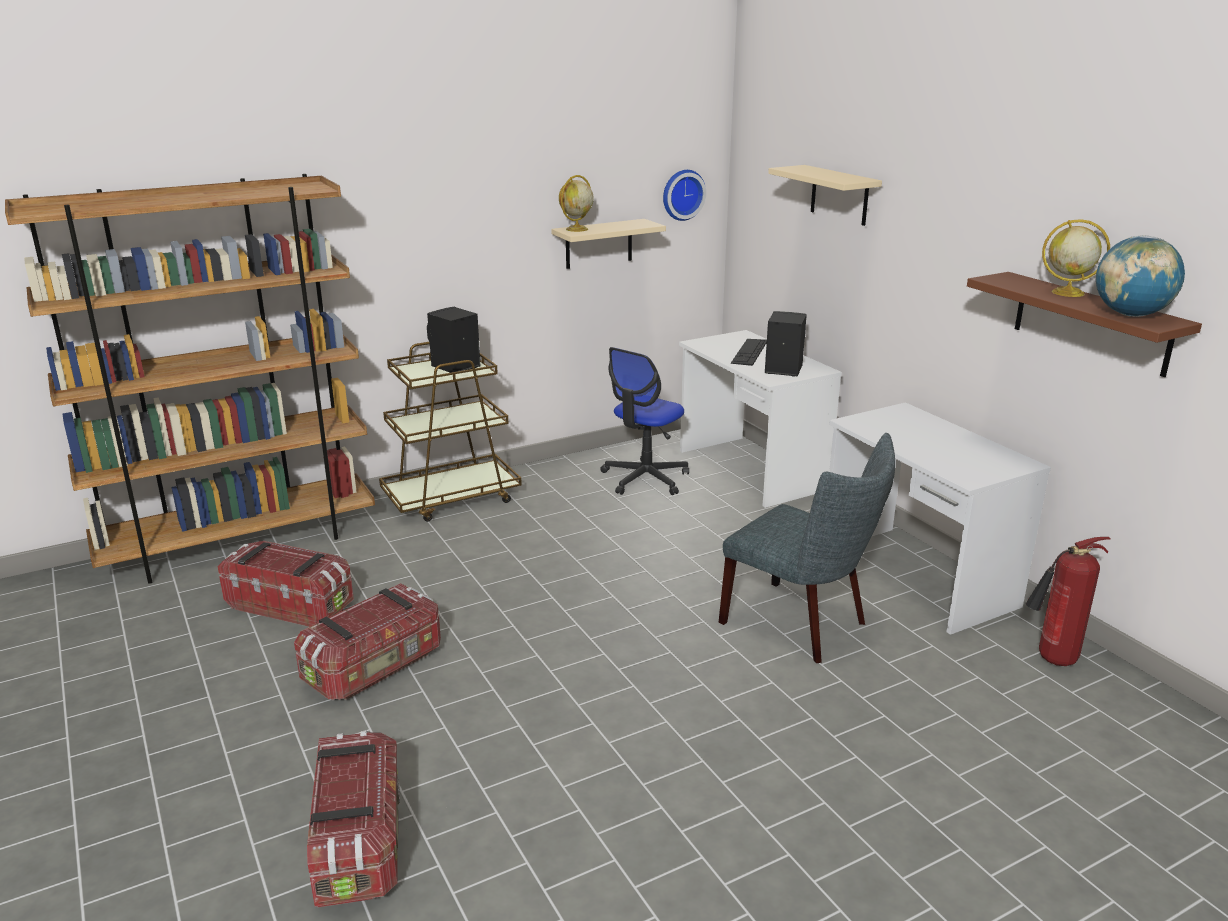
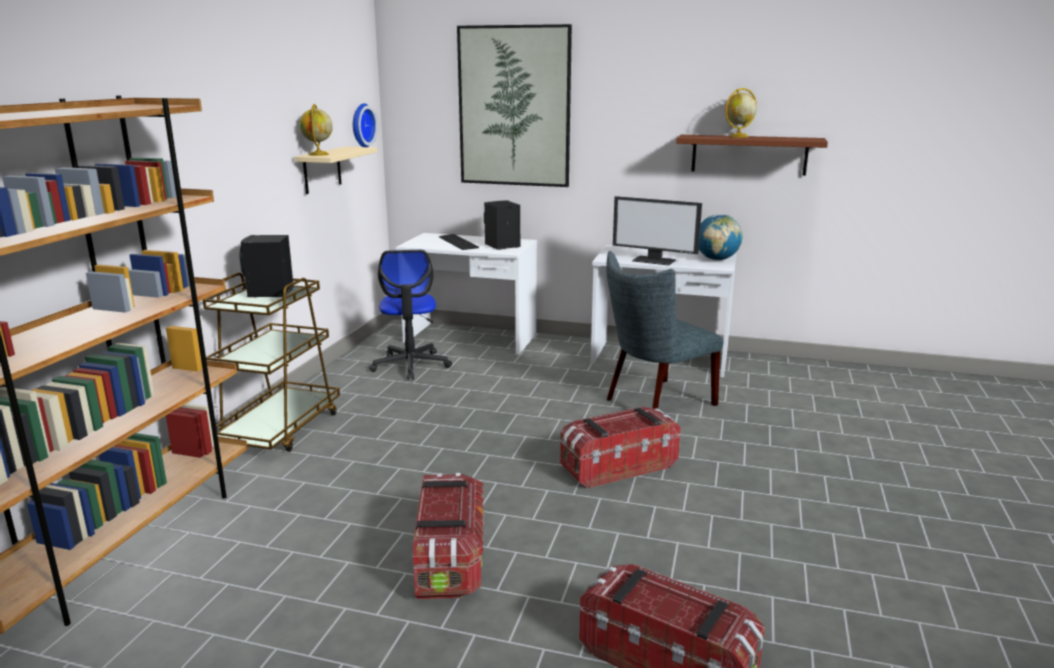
camera: 45 degrees left, 5 degrees down
storage box [217,541,354,627] -> storage box moved to [560,407,681,489]
grey chair [718,433,895,663] -> grey chair turned 150 degrees clockwise [606,251,724,409]
beige shelf [768,165,882,226] -> picture [457,24,572,187]
fire extinguisher [1026,537,1111,666] -> none
globe [1096,235,1185,317] -> globe moved to [699,214,743,261]
none -> monitor [613,196,702,265]

